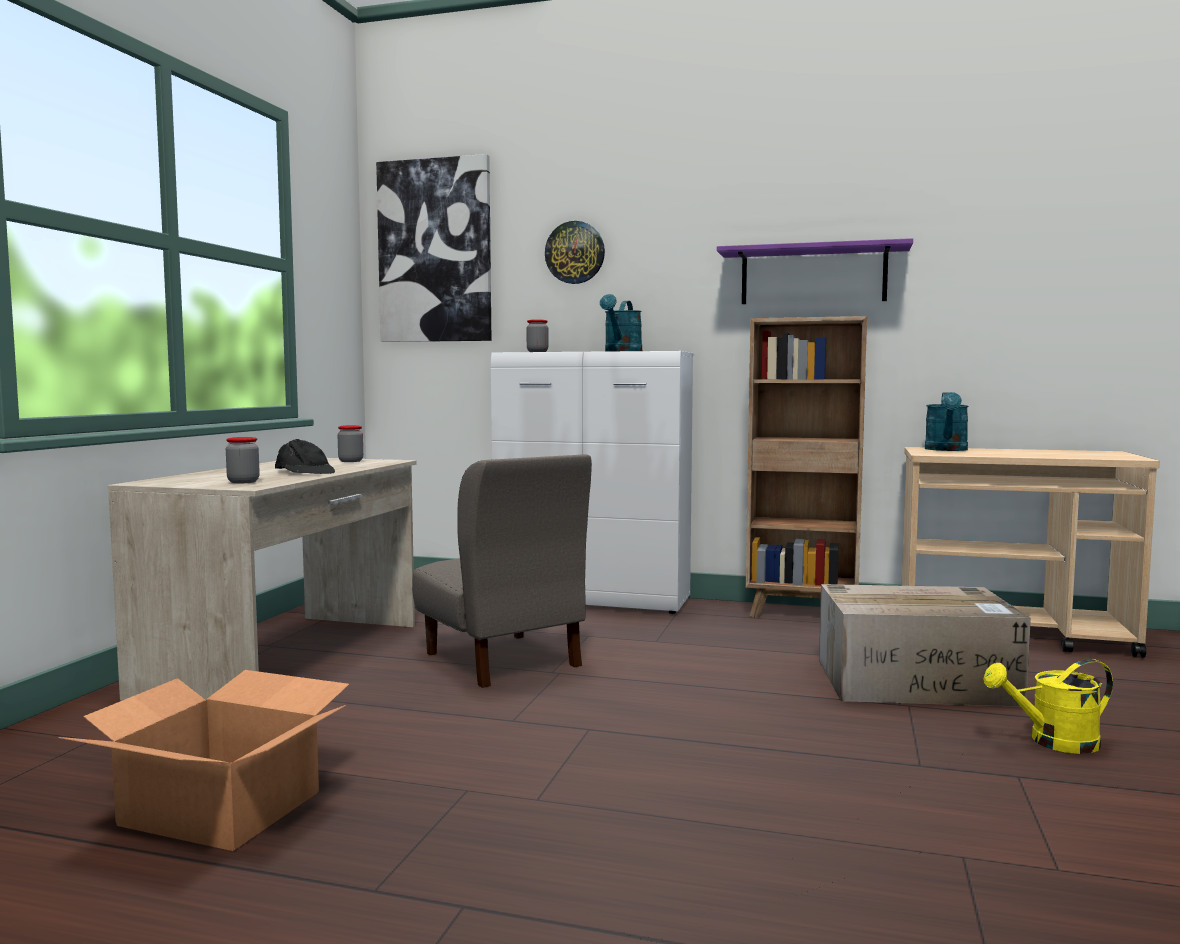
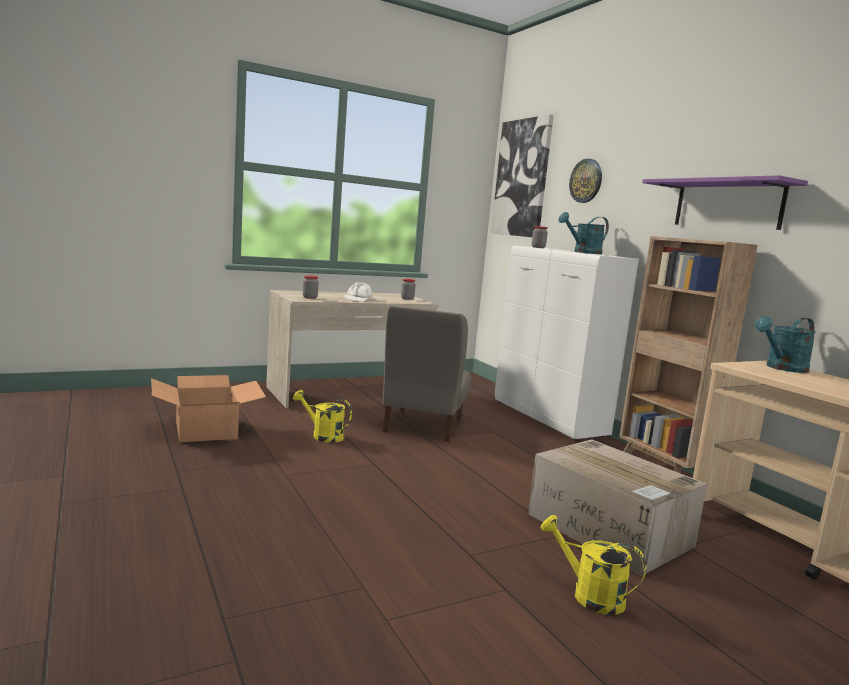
camera: 45 degrees right, 5 degrees up
black cap [275,439,335,474] -> white cap [344,282,373,302]
none -> yellow watering can [293,390,352,443]

